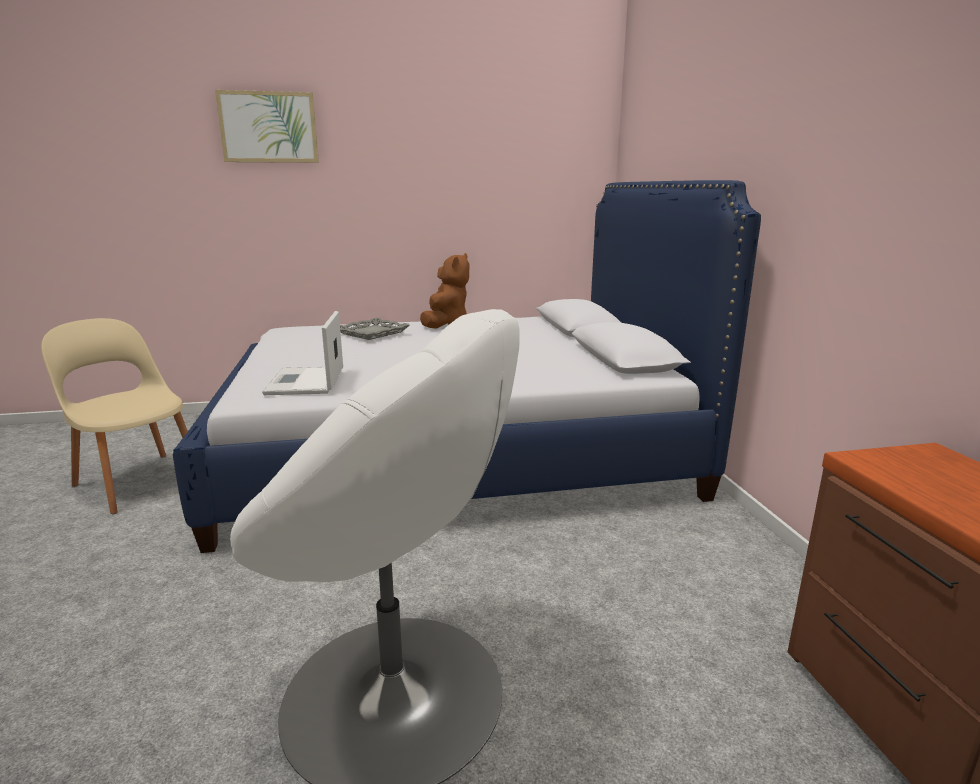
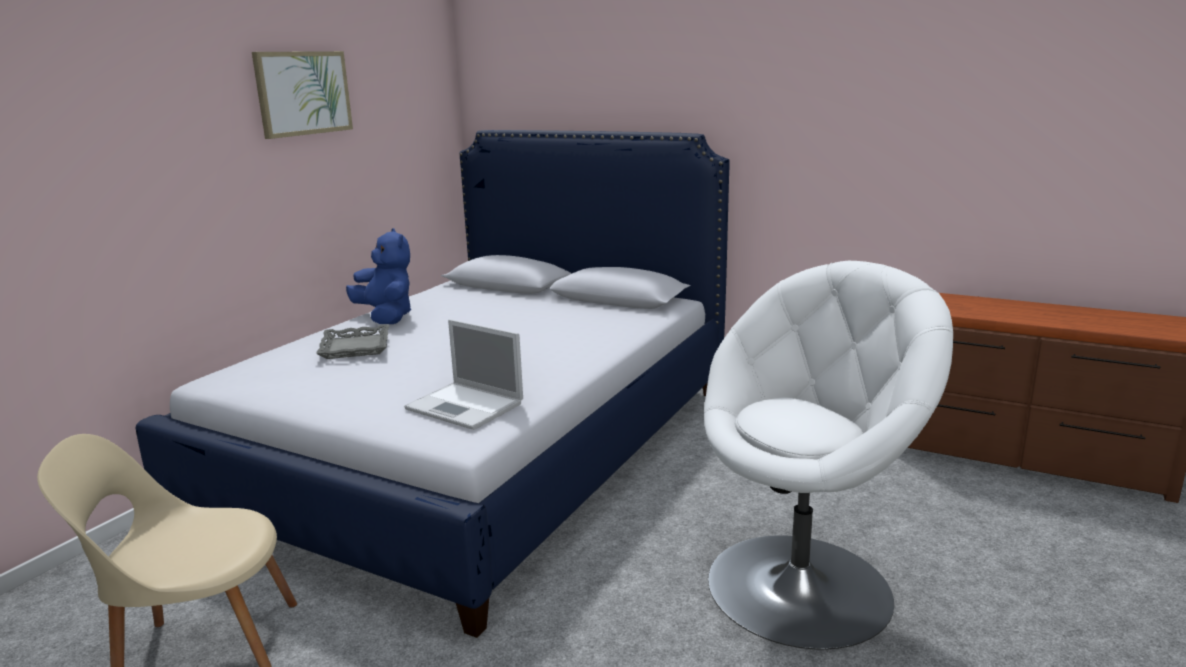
camera: 50 degrees left, 0 degrees up
picture [215,90,319,163] -> picture moved to [252,51,353,139]
brown plush toy [420,253,470,329] -> blue plush toy [346,228,411,324]

